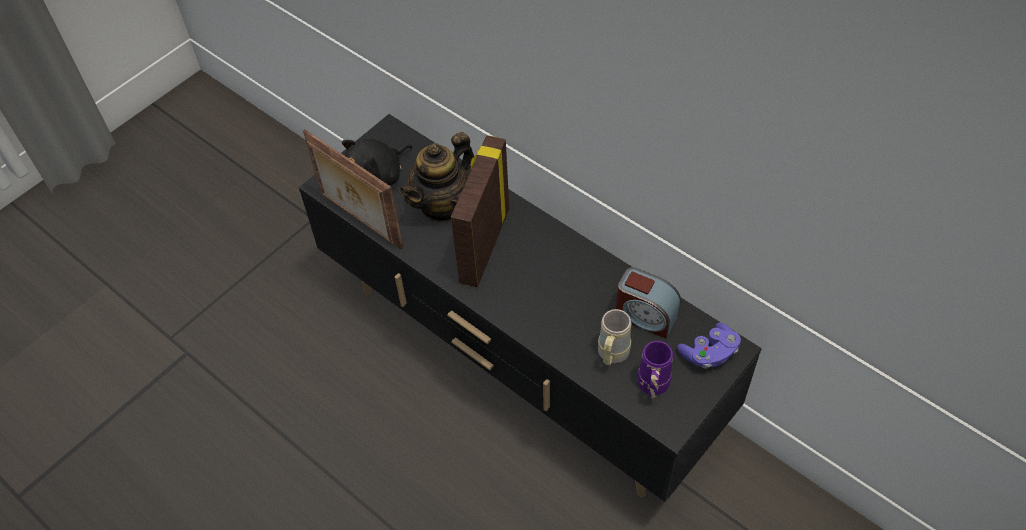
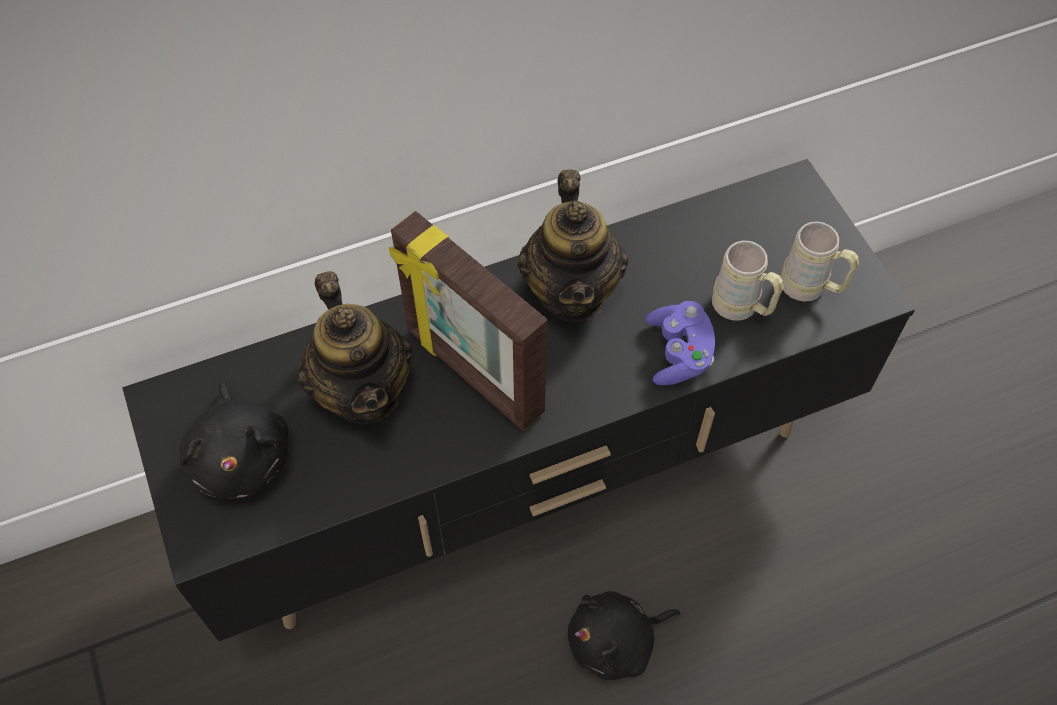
camera: 65 degrees left, 5 degrees up
picture frame [303,129,403,250] -> none
alarm clock [616,267,681,339] -> none
purple mug [637,341,673,399] -> beige mug [780,221,859,302]
purple game controller [677,323,741,369] -> purple game controller moved to [645,301,715,385]
none -> teapot [517,169,628,322]
none -> black plush toy [568,591,681,680]

